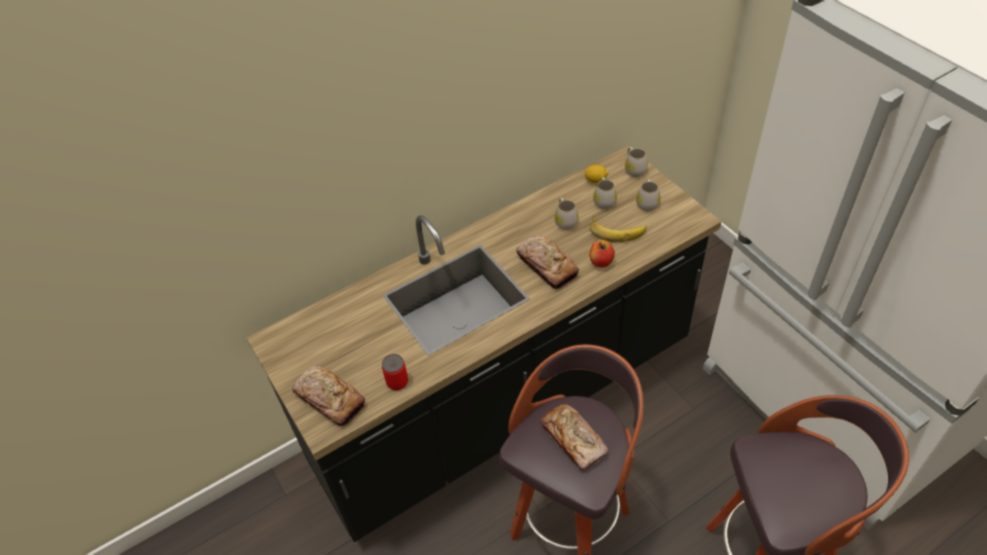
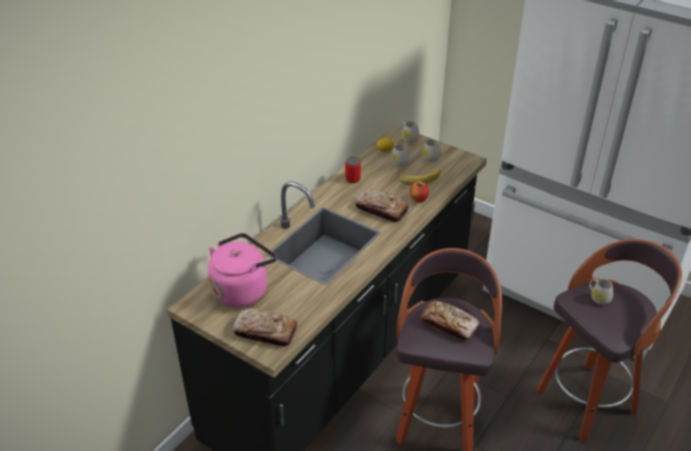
camera: 25 degrees left, 10 degrees down
can [382,354,408,390] -> can moved to [345,157,361,183]
white mug [554,198,579,230] -> white mug moved to [589,279,613,305]
none -> pink kettle [208,233,277,308]

